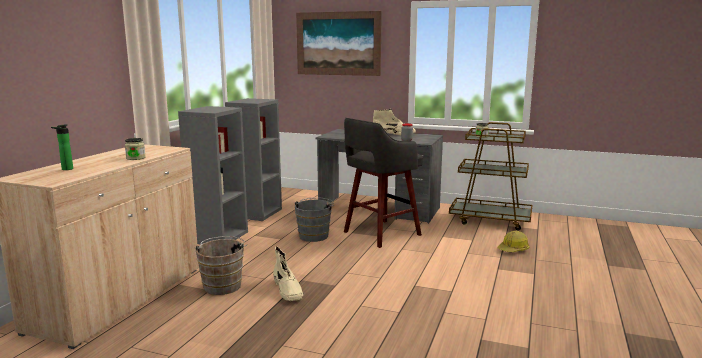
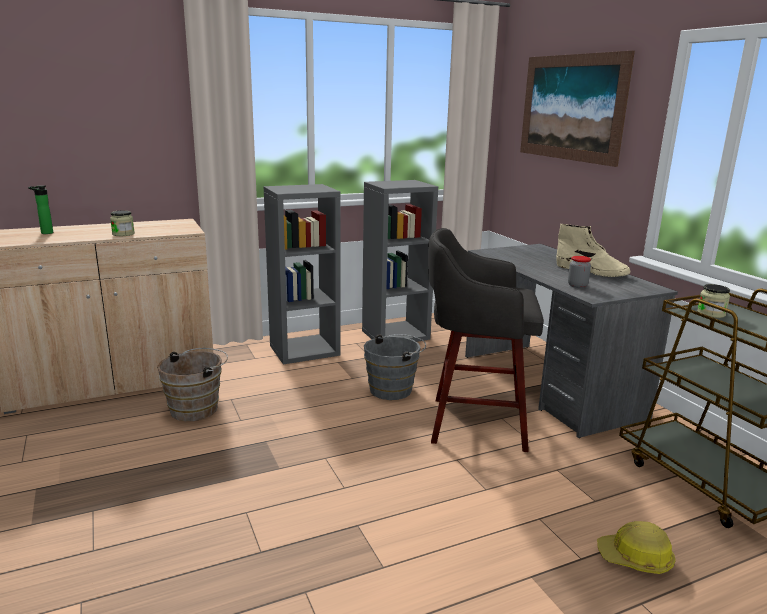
camera: 45 degrees right, 5 degrees up
beige boot [273,247,303,301] -> none

